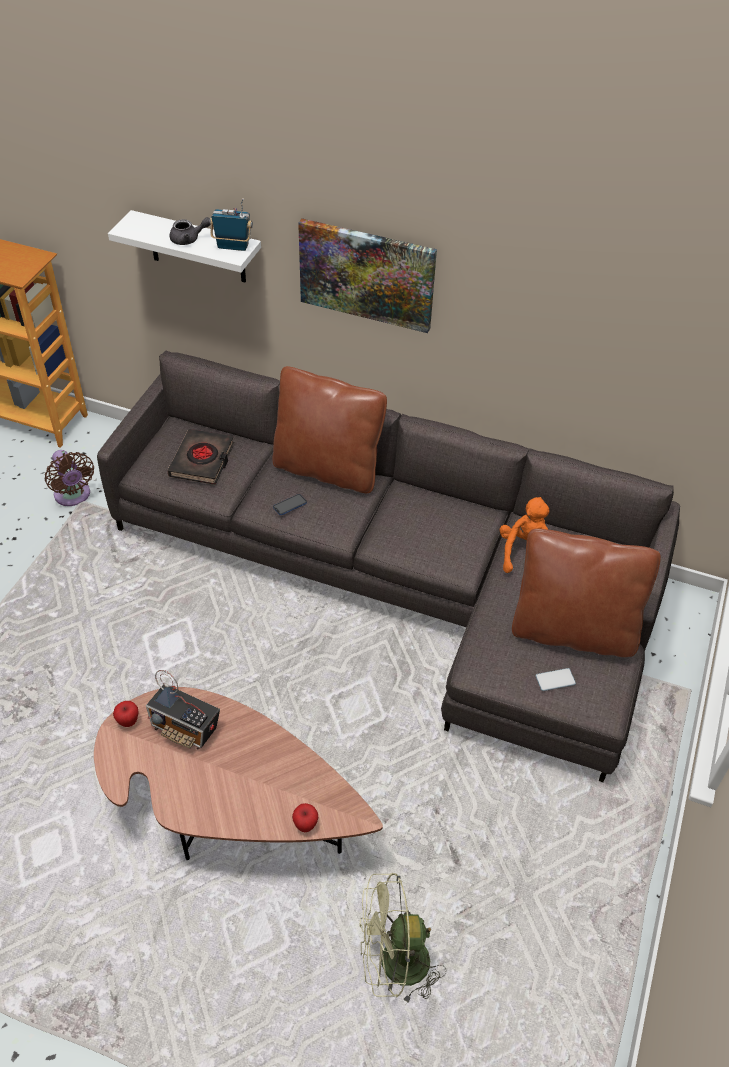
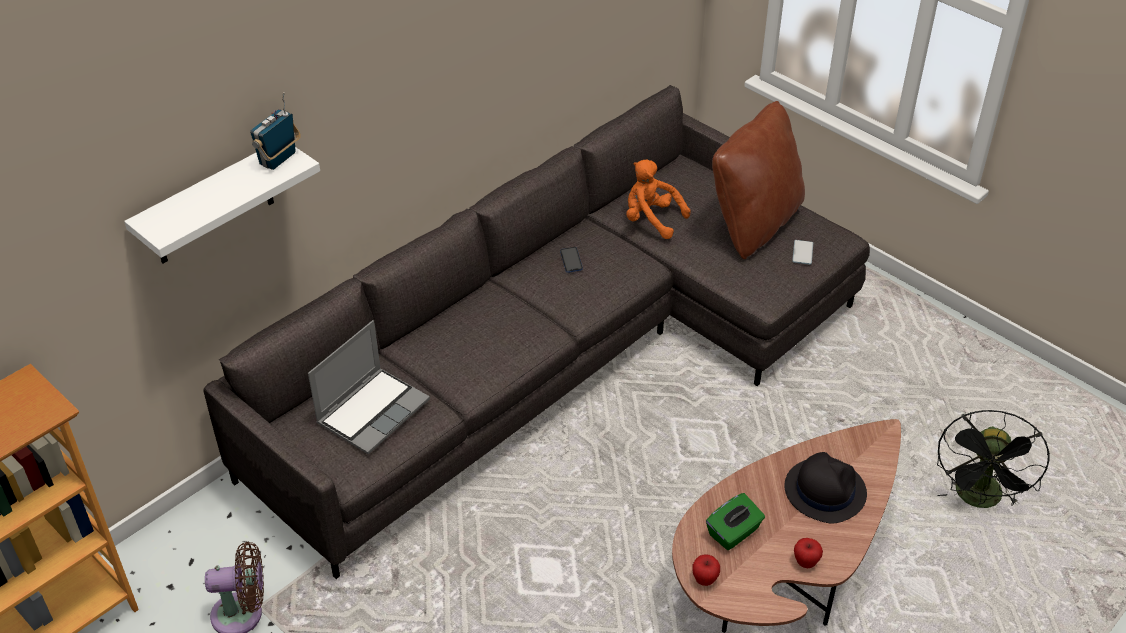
camera: 65 degrees left, 5 degrees down
radio [146,670,220,750] -> green tissue box [706,493,765,550]
black book [167,429,234,485] -> laptop [308,320,430,454]
grey teapot [170,217,211,245] -> none
brown pillow [273,366,387,493] -> none
phone [273,494,307,515] -> phone moved to [560,247,583,273]
apple [292,803,318,832] -> apple moved to [794,538,823,568]
picture [298,218,437,333] -> none
green fan [360,873,446,1006] -> black fan [937,410,1050,508]
none -> black hat [784,452,867,523]

